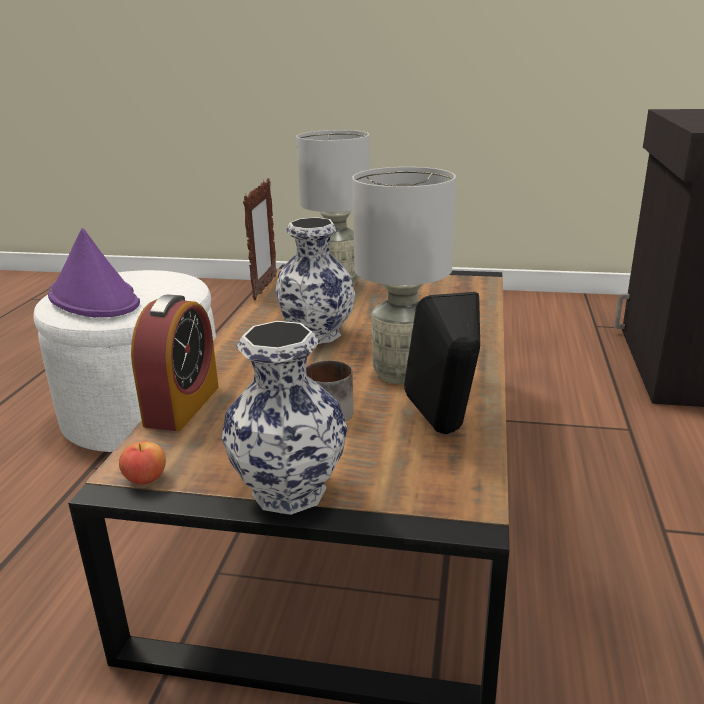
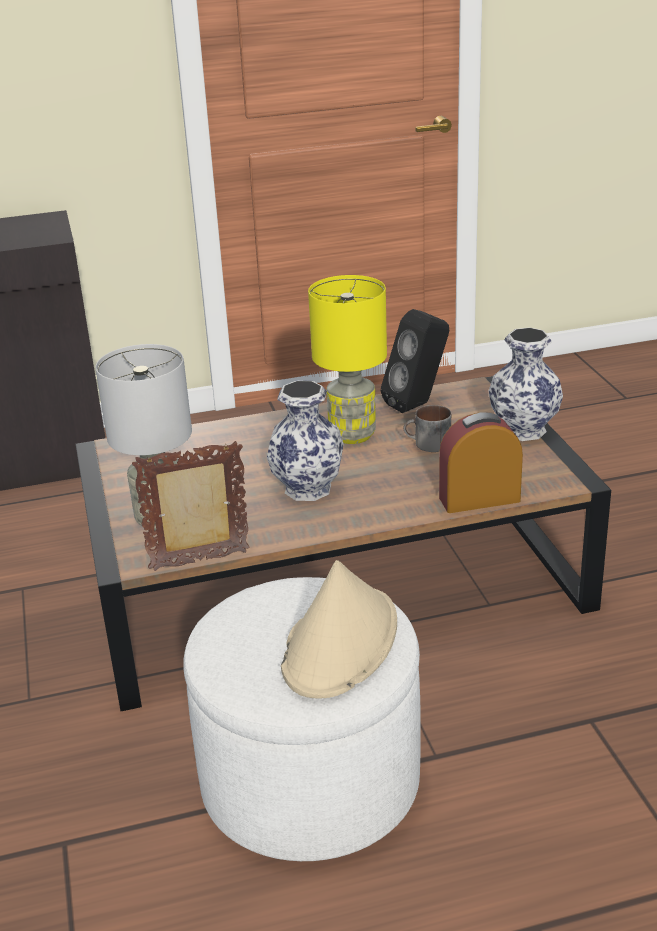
camera: 115 degrees left, 5 degrees up
purple hat [48,228,140,317] -> beige hat [281,560,397,699]
apple [119,441,166,484] -> none
grey table lamp [352,167,456,385] -> yellow table lamp [308,275,387,444]

